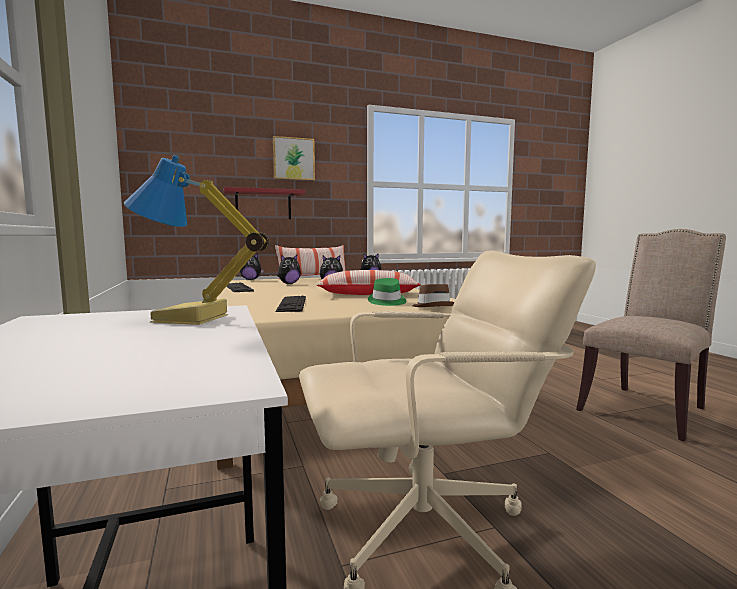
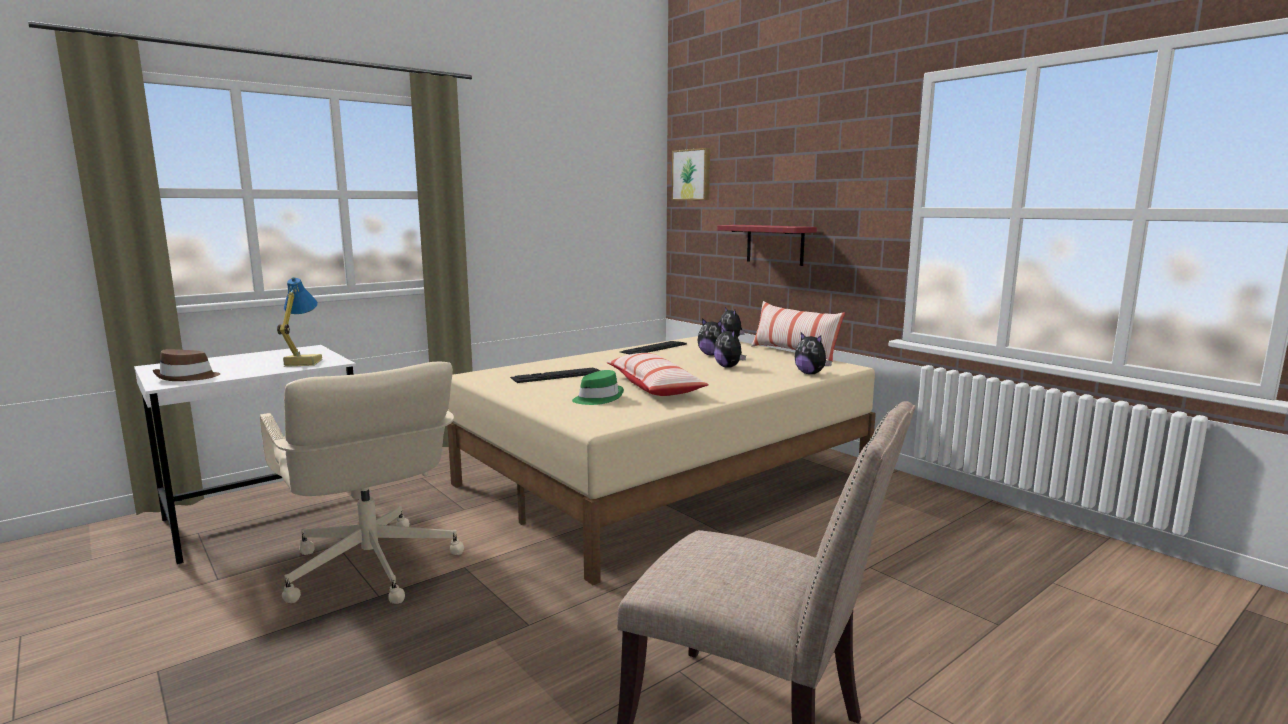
camera: 70 degrees right, 5 degrees up
picture [273,136,315,181] -> picture moved to [672,148,710,200]
brown hat [412,284,454,307] -> brown hat moved to [153,349,220,381]

